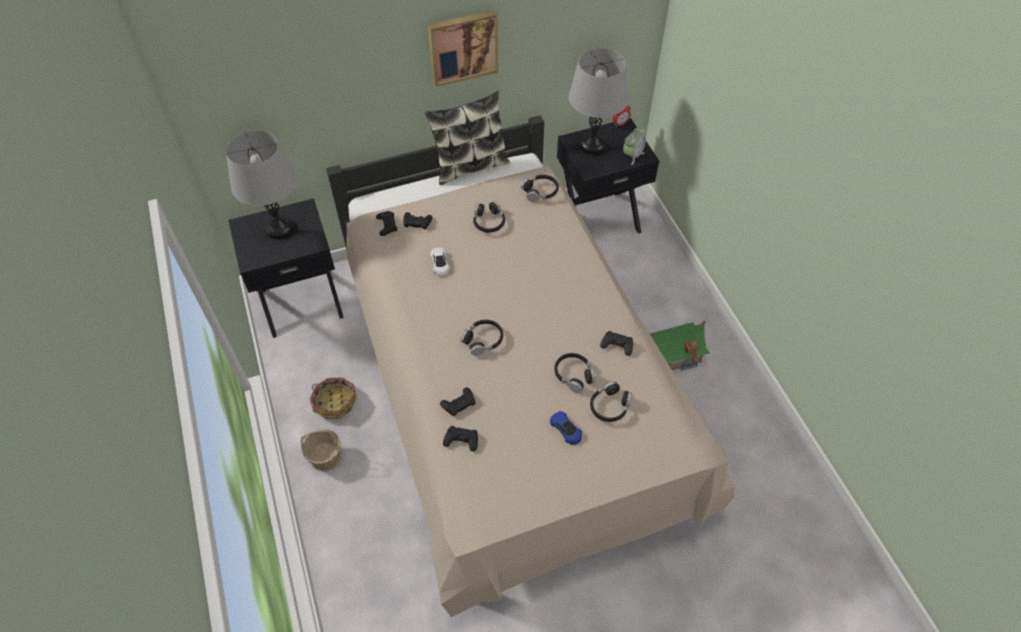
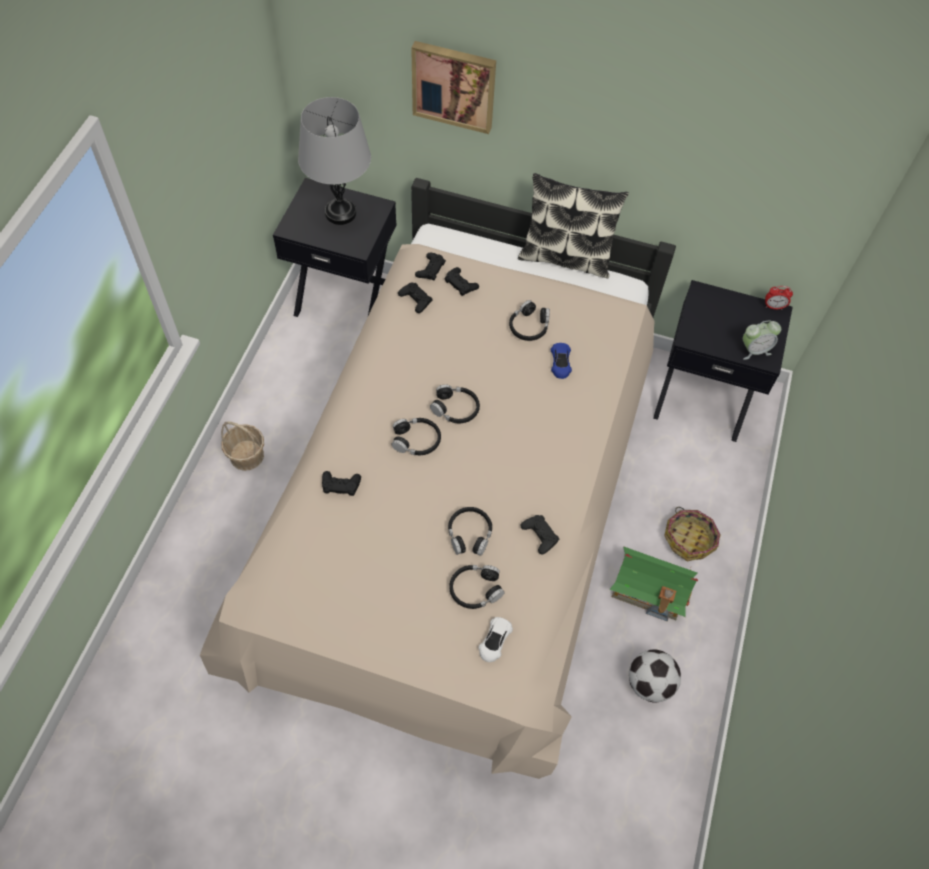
camera: 35 degrees right, 5 degrees up
basket [310,377,357,419] -> basket moved to [664,507,720,561]
picture [428,10,498,87] -> picture moved to [411,41,496,134]
white toy car [430,248,450,276] -> white toy car moved to [478,617,513,662]
black game controller [443,426,478,452] -> black game controller moved to [398,283,433,313]
black headphones [521,175,559,202] -> black headphones moved to [430,384,480,423]
blue toy car [550,411,582,445] -> blue toy car moved to [551,343,572,379]
grey table lamp [569,48,628,155] -> none
none -> football [629,650,681,703]

